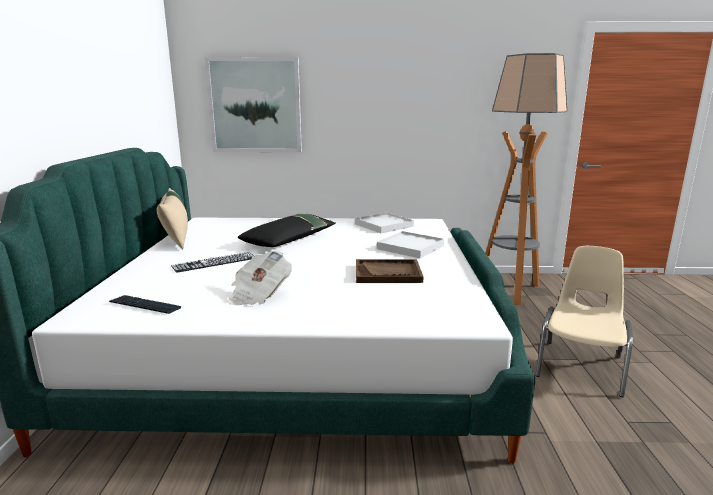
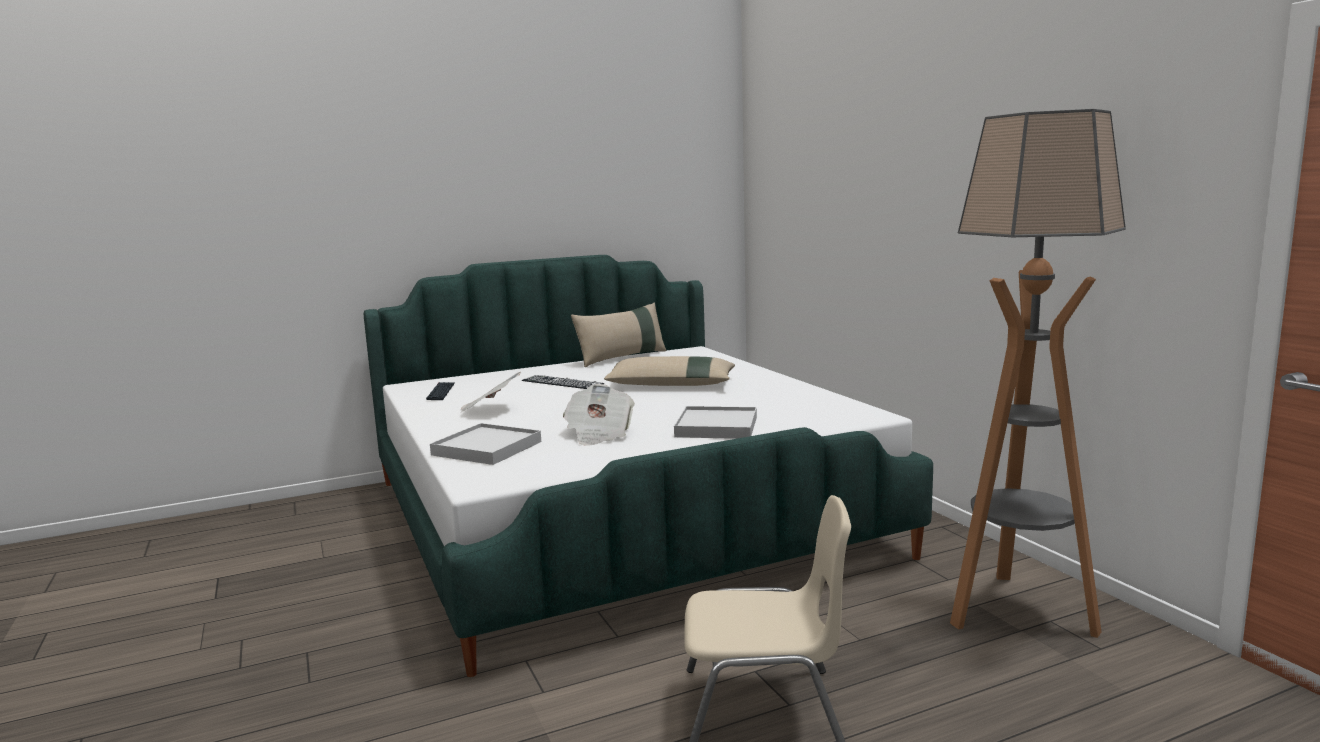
camera: 65 degrees right, 5 degrees down
picture [205,57,302,152] -> none
black pillow [238,213,336,247] -> beige pillow [604,356,735,386]
white tray [355,212,414,233] -> white tray moved to [430,423,541,465]
brown tray [356,259,423,283] -> newspaper [563,384,635,446]

